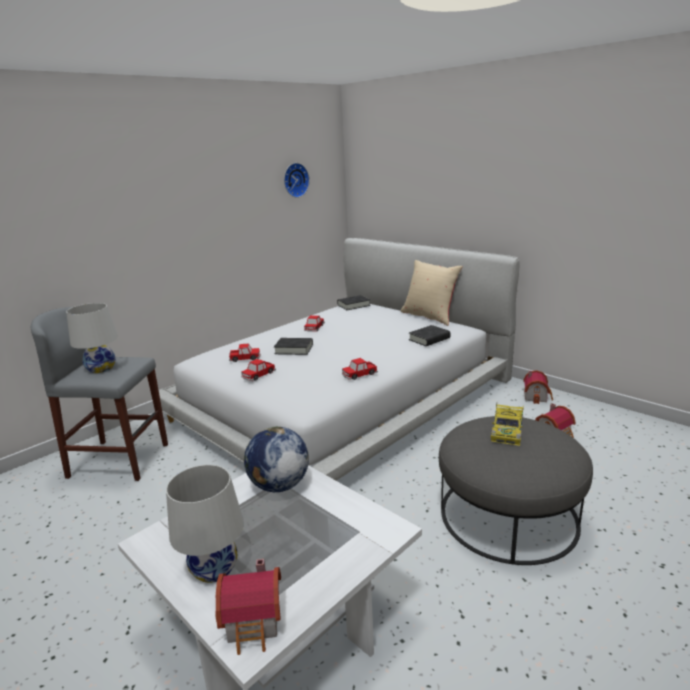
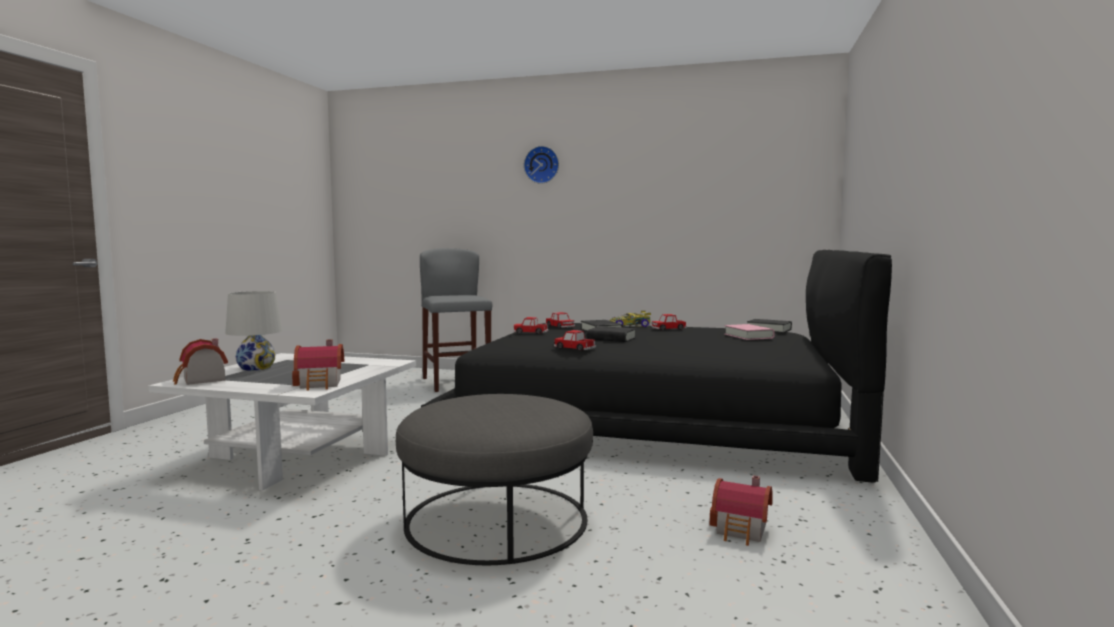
camera: 60 degrees right, 15 degrees down
white table lamp [66,303,118,373] -> none
white bed [159,238,520,481] -> black bed [421,250,892,483]
globe [244,427,309,492] -> none
wall clock [284,163,310,198] -> wall clock moved to [524,146,559,184]
beige pillow [401,260,463,326] -> none
black book [409,325,451,346] -> black book moved to [587,326,636,342]
toy car [491,403,524,446] -> toy car moved to [610,311,651,327]
toy house [523,370,553,404] -> toy house moved to [292,339,344,391]
none -> pink book [725,324,775,340]

